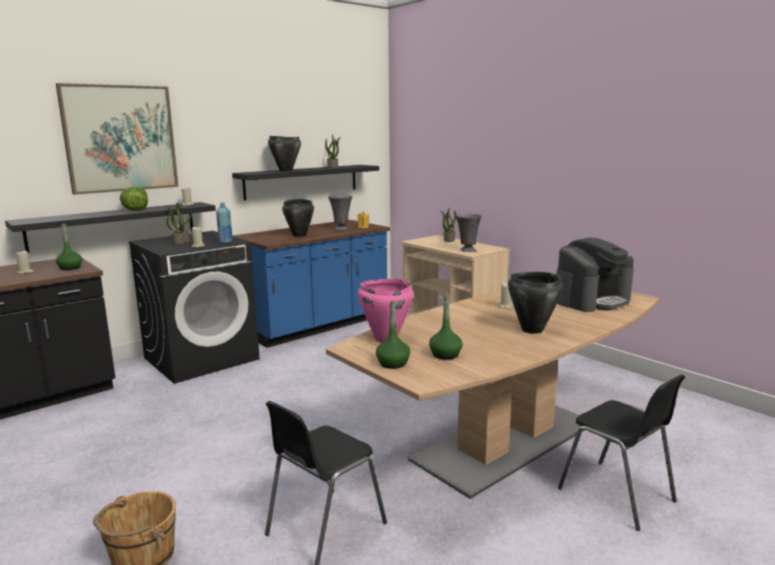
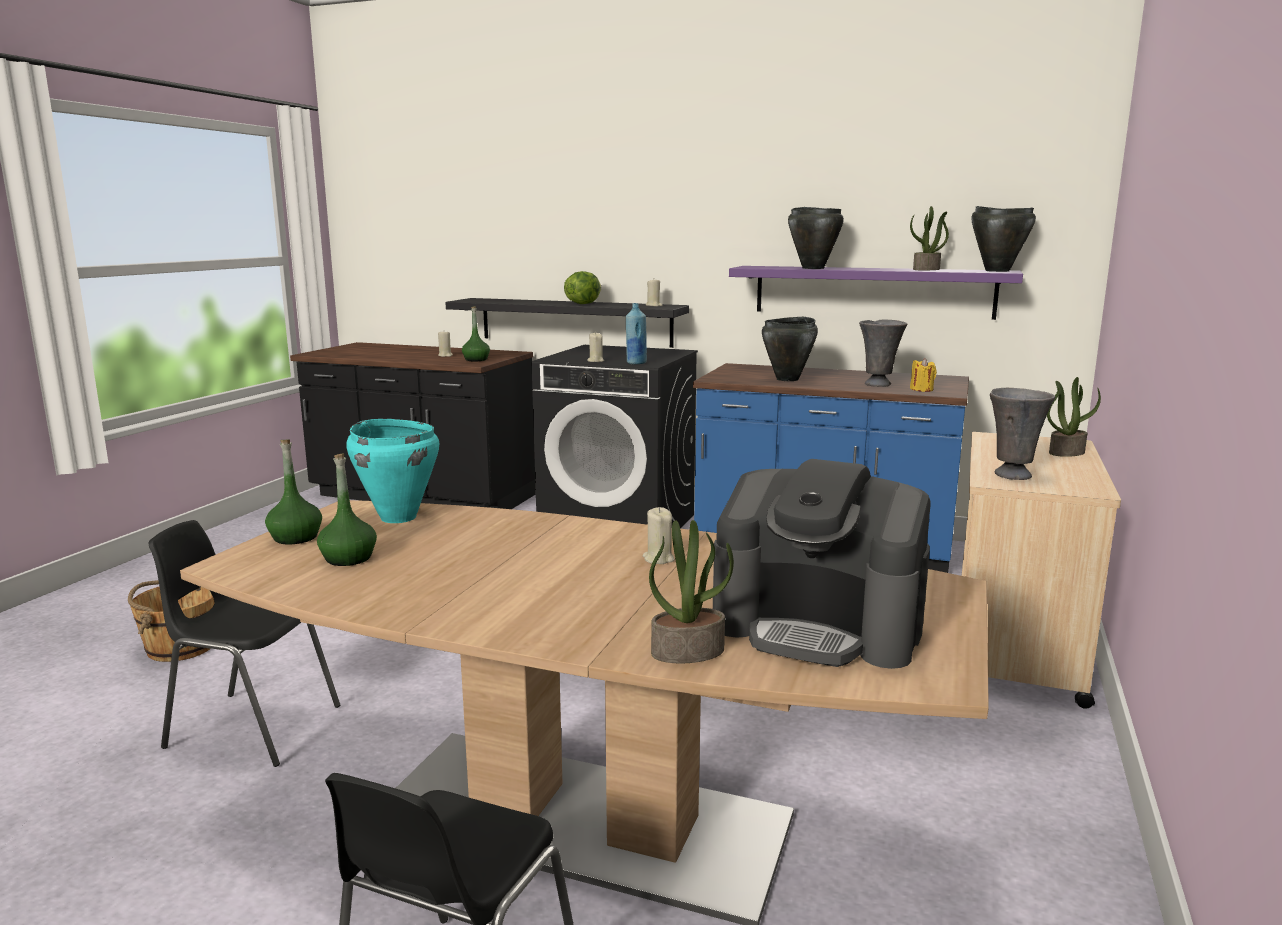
camera: 60 degrees right, 0 degrees up
picture [56,83,179,195] -> none
potted plant [166,203,191,245] -> potted plant moved to [649,520,734,663]
black shelf [232,165,379,200] -> purple shelf [729,266,1023,320]
pink cooking pot [358,279,413,343] -> turquoise cooking pot [346,419,439,523]
black cooking pot [508,272,563,334] -> black cooking pot moved to [971,206,1036,272]

